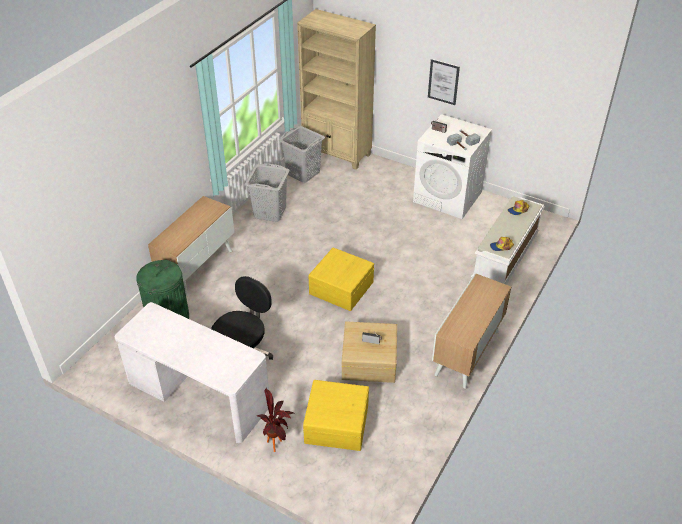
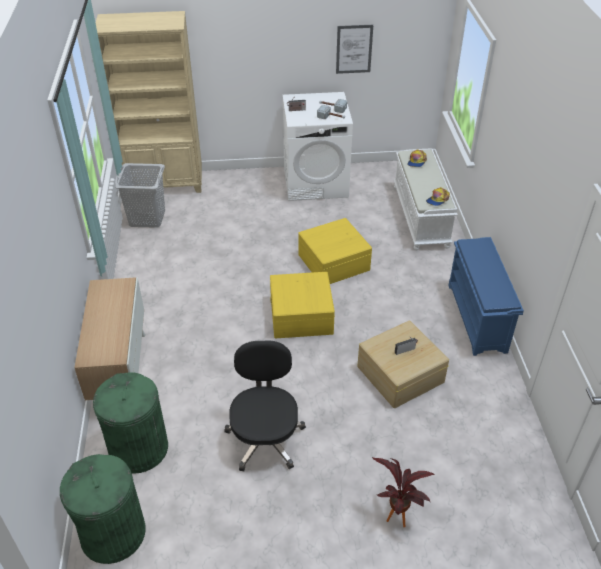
camera: 35 degrees left, 0 degrees up
white desk [115,302,269,443] -> none
grey laundry basket [245,163,290,222] -> none
yellow storage box [303,380,369,451] -> yellow storage box moved to [298,218,372,284]
picture [428,59,460,105] -> picture moved to [336,25,373,74]
cabinet [432,274,511,389] -> blue shoe rack [448,237,524,356]
none -> green trash can [60,454,146,564]

